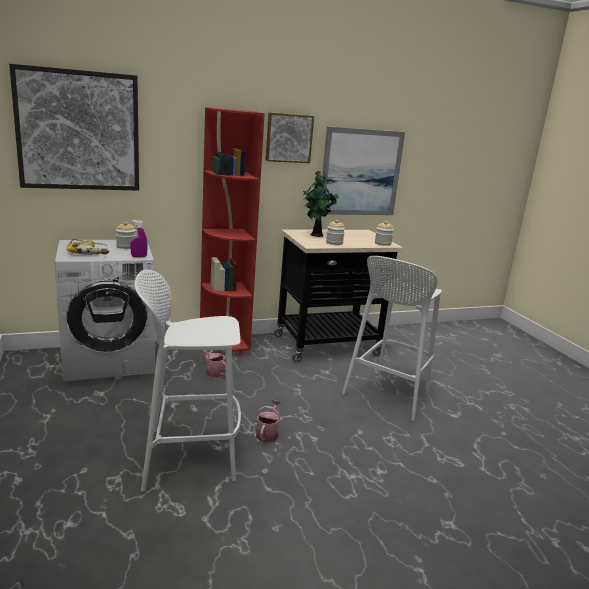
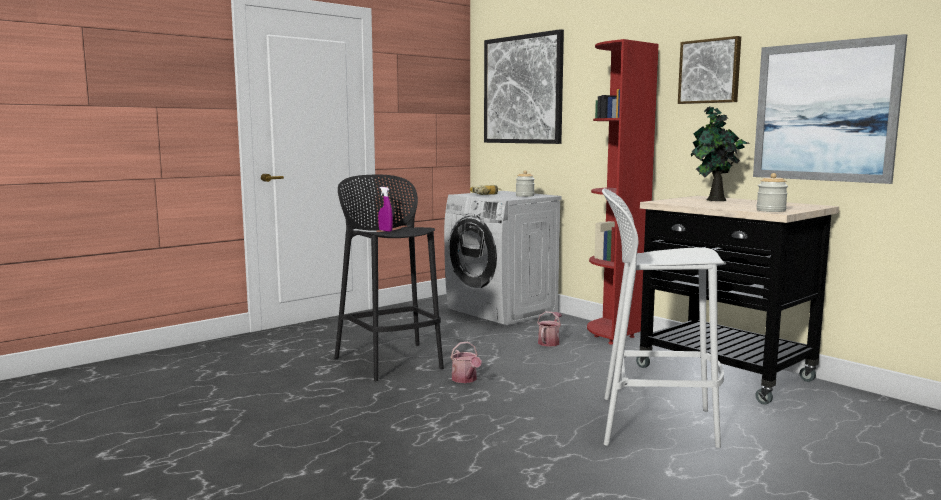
camera: 70 degrees right, 10 degrees down
purple spray bottle [130,220,148,257] -> purple spray bottle moved to [378,187,393,232]
white stool [134,269,241,492] -> black stool [335,175,444,381]
watering can [256,400,281,443] -> watering can turned 75 degrees clockwise [450,341,482,383]
jar [326,220,345,245] -> none

